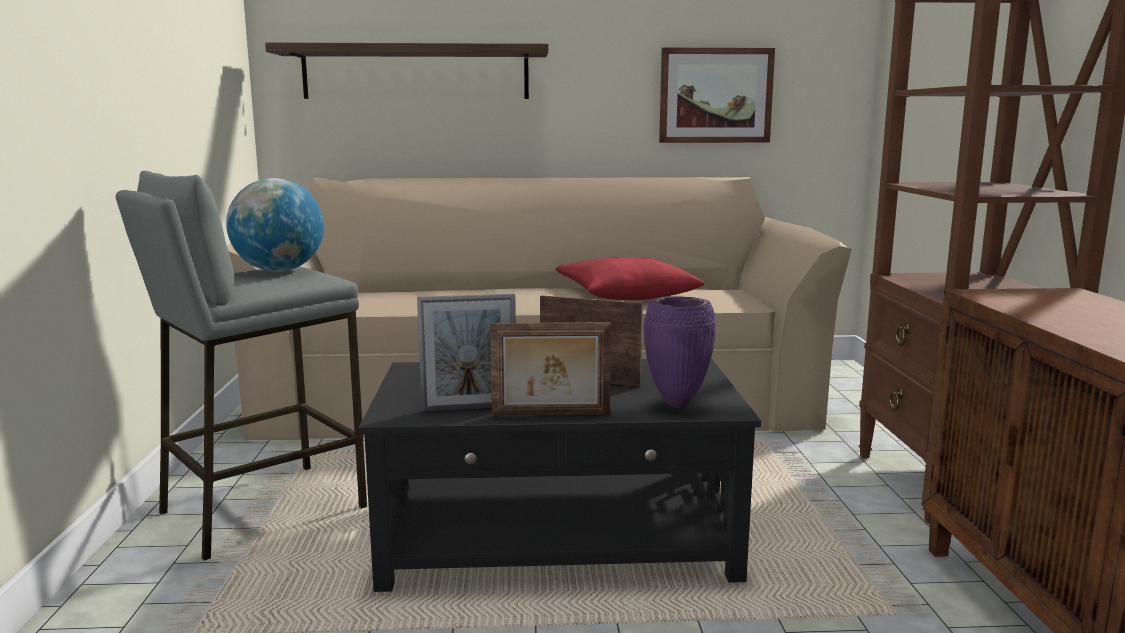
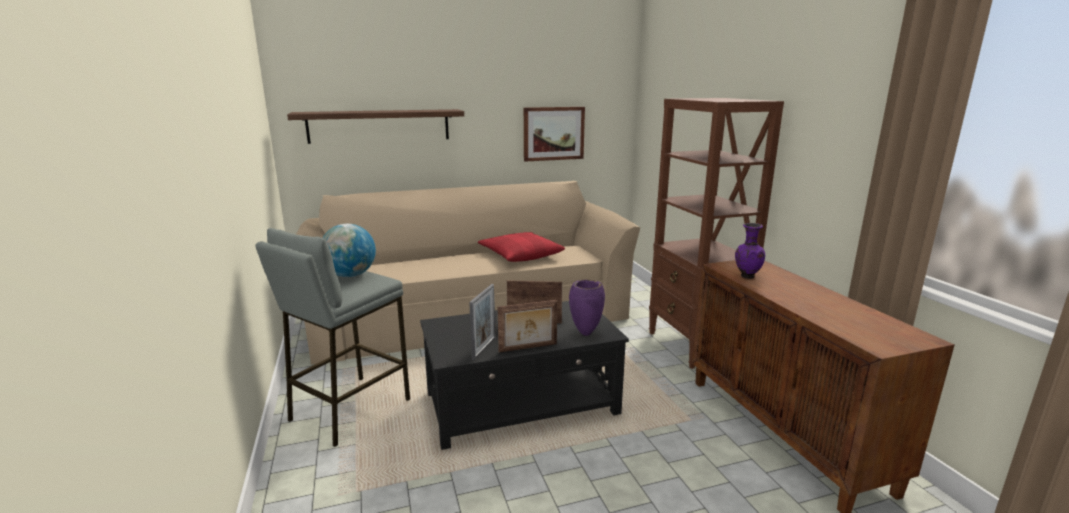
camera: 15 degrees left, 5 degrees up
picture frame [417,293,516,412] -> picture frame turned 45 degrees counterclockwise [469,284,496,360]
none -> purple vase [735,223,765,279]

